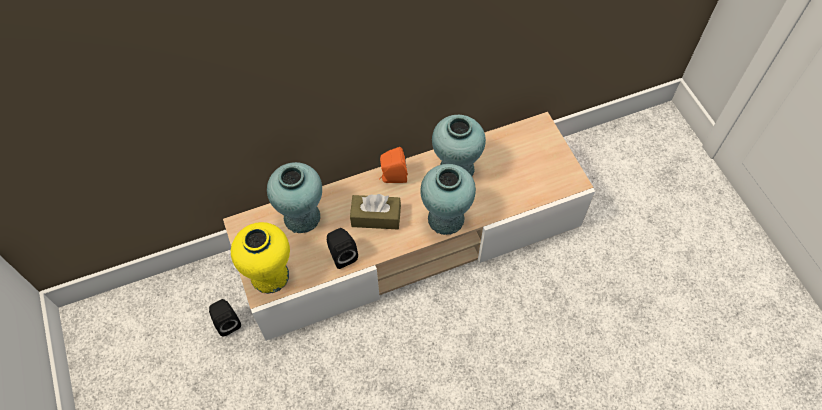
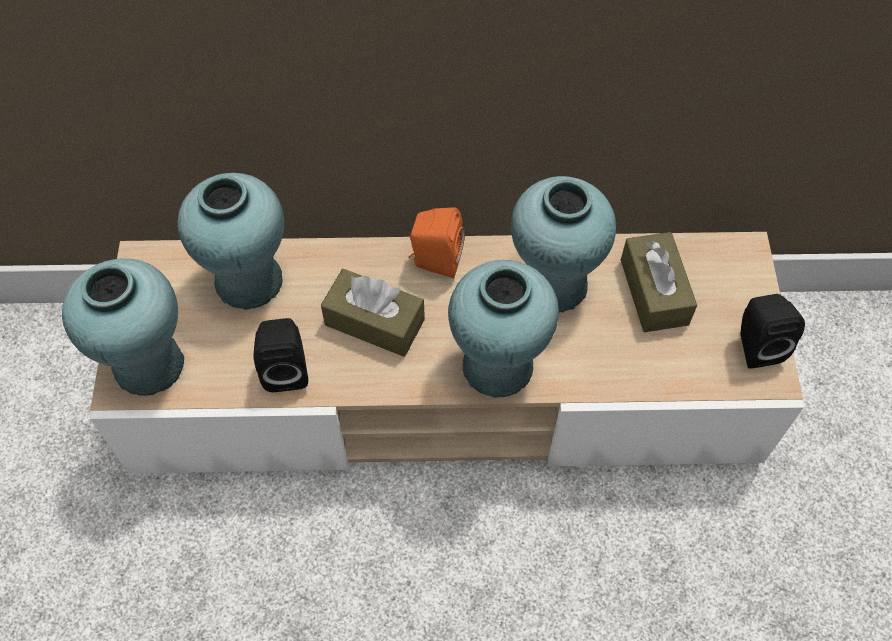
camera: 20 degrees right, 0 degrees up
black speaker [209,299,241,336] -> black speaker moved to [741,294,805,369]
yellow vase [231,222,290,294] -> turquoise vase [62,258,184,396]
none -> brown tissue box [621,232,697,332]

